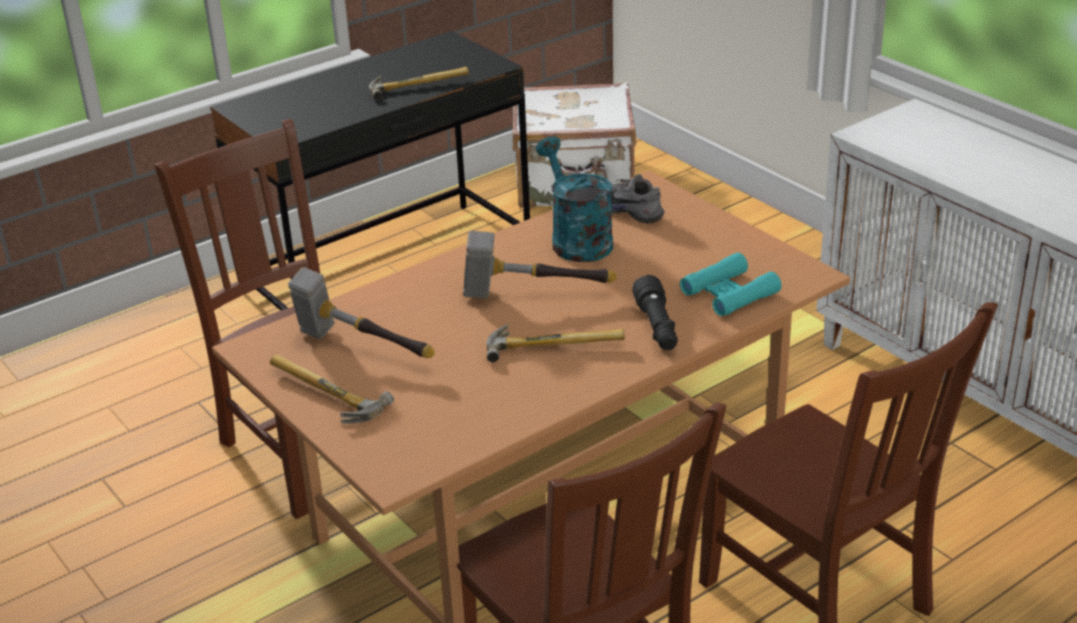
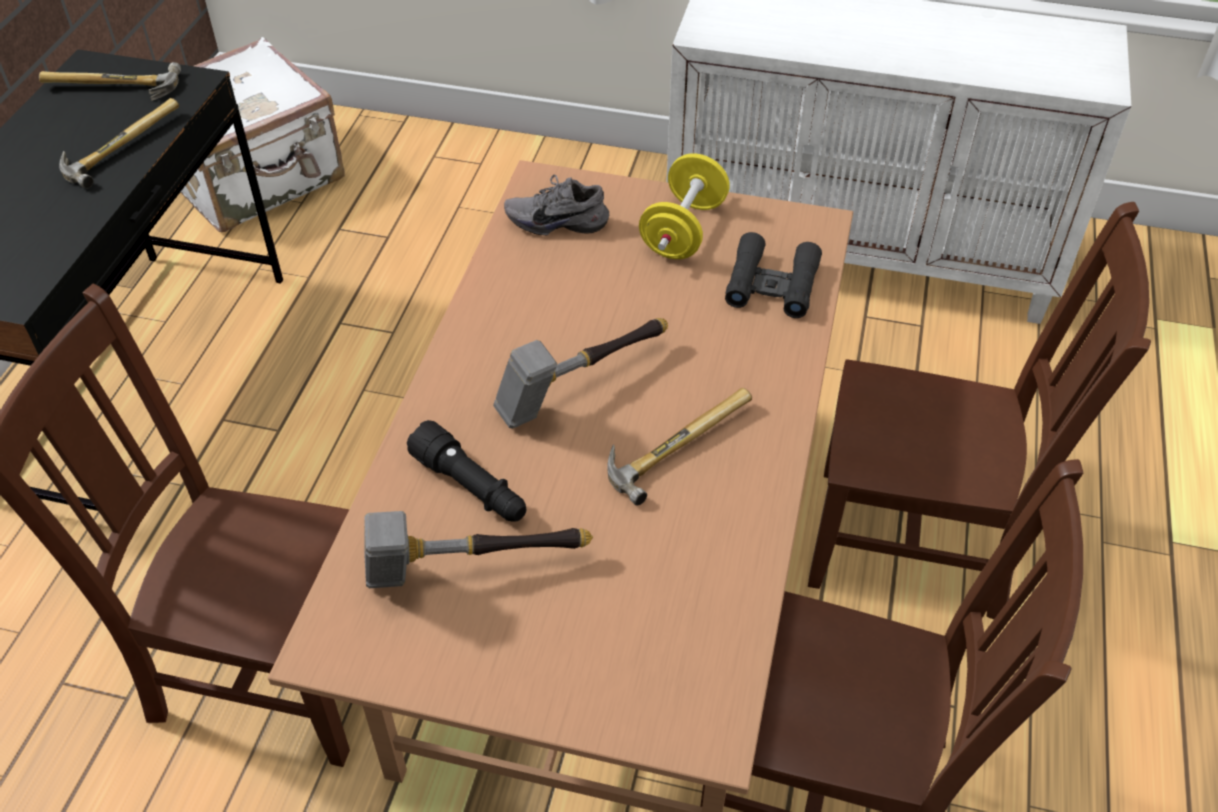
camera: 40 degrees left, 15 degrees up
hammer [270,354,394,424] -> hammer moved to [39,62,181,101]
turquoise watering can [536,136,613,262] -> none
black flashlight [632,275,678,350] -> black flashlight moved to [407,420,527,522]
turquoise binoculars [680,252,781,316] -> black binoculars [725,232,822,318]
none -> yellow dumbbell [639,153,730,259]

